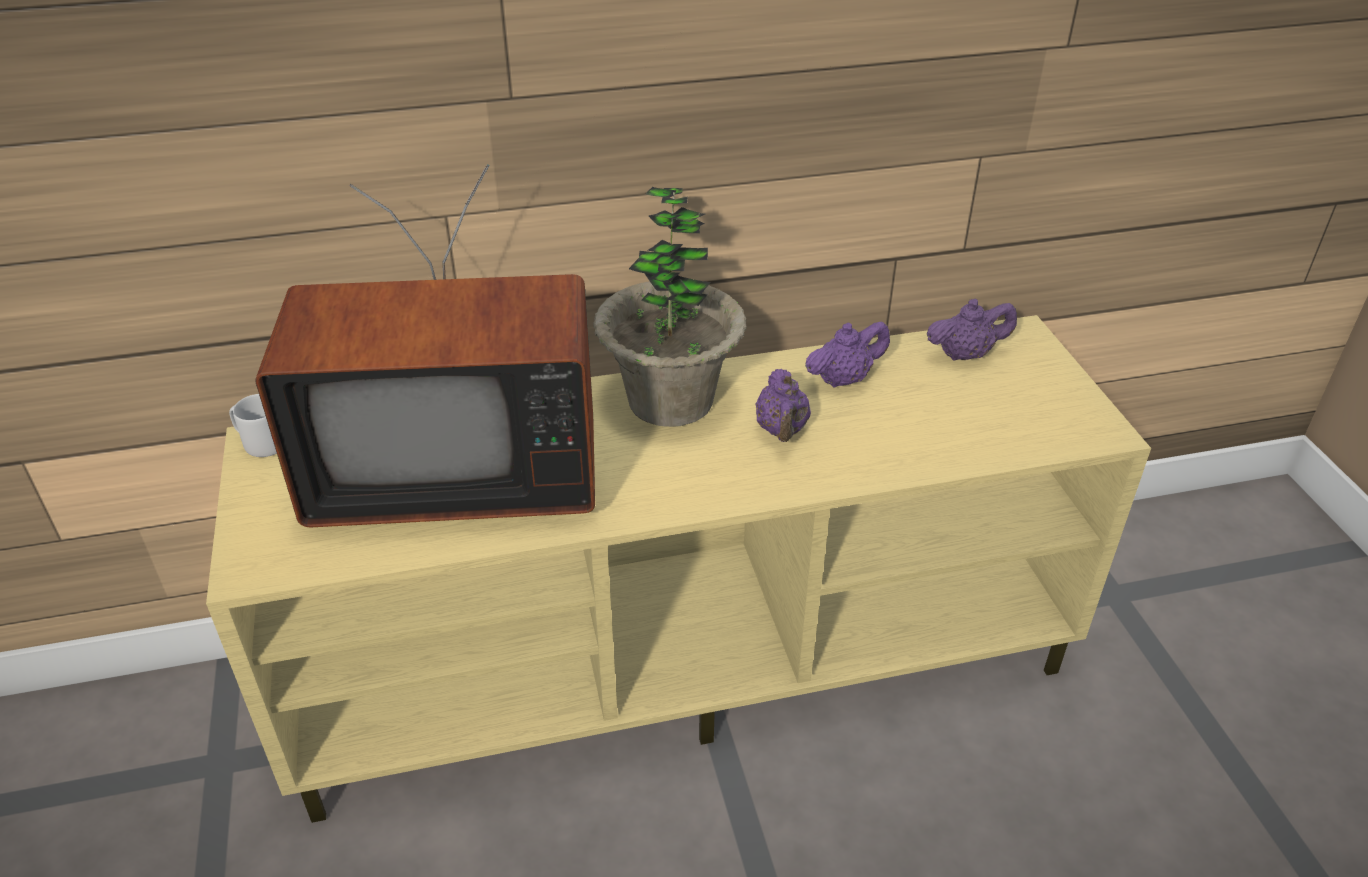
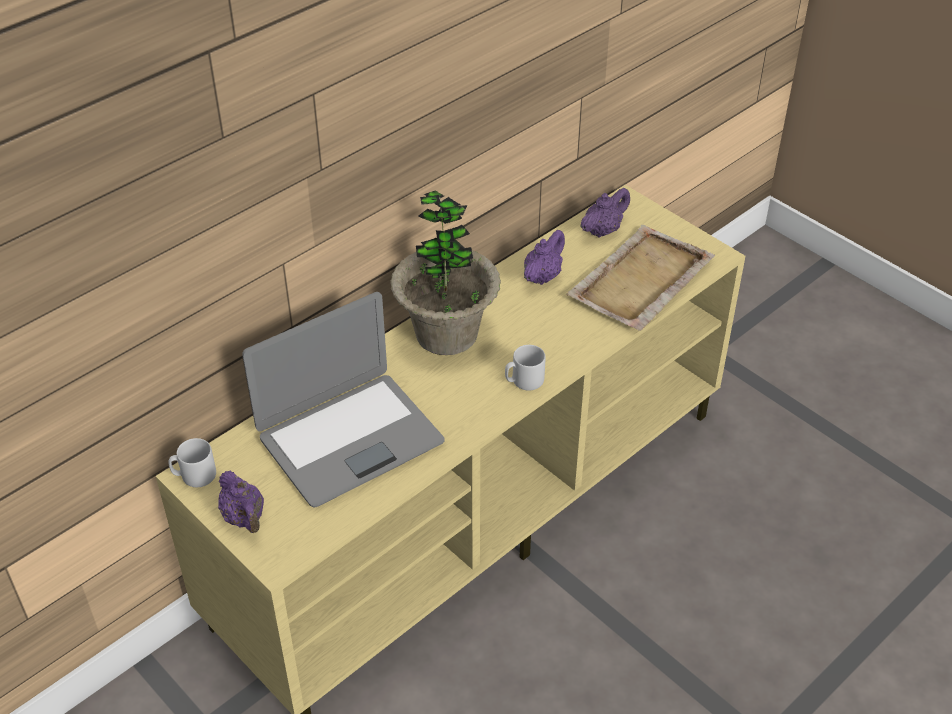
camera: 30 degrees left, 5 degrees up
television [255,164,595,527] -> laptop [242,292,444,507]
purple teapot [756,369,811,442] -> purple teapot moved to [218,470,264,533]
none -> grey mug [505,345,546,391]
none -> beige tray [566,225,715,331]

